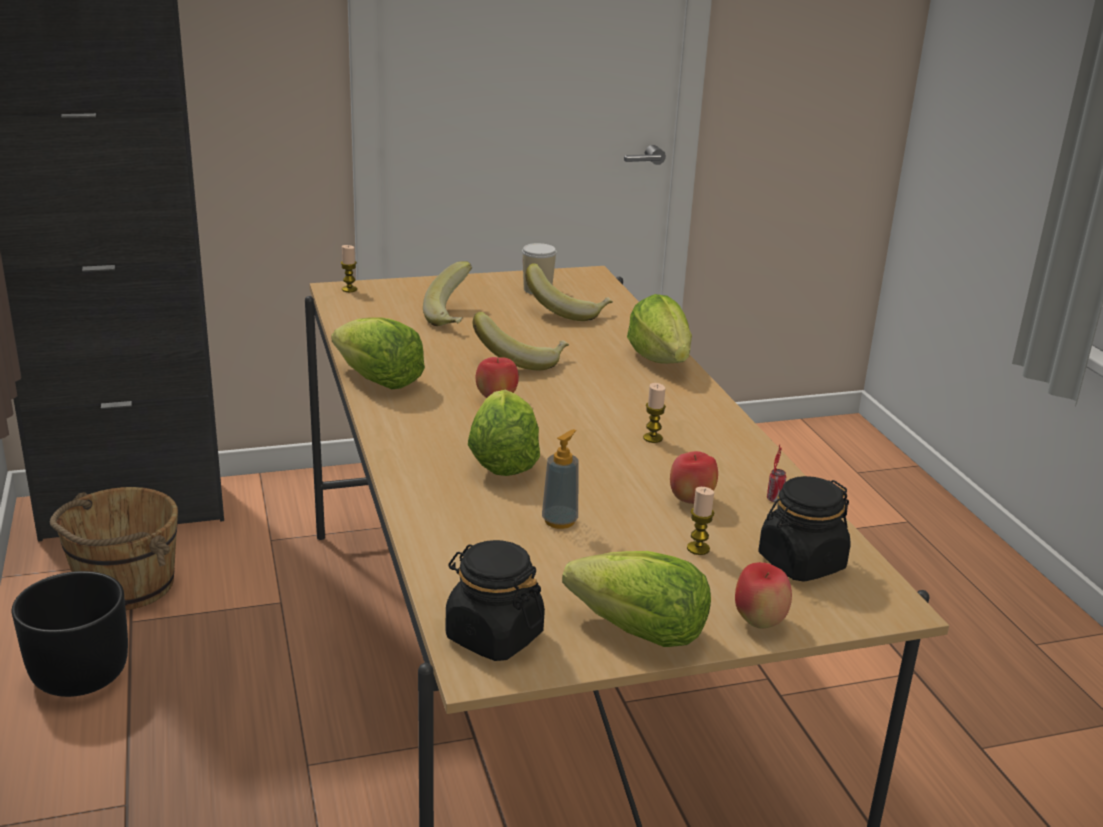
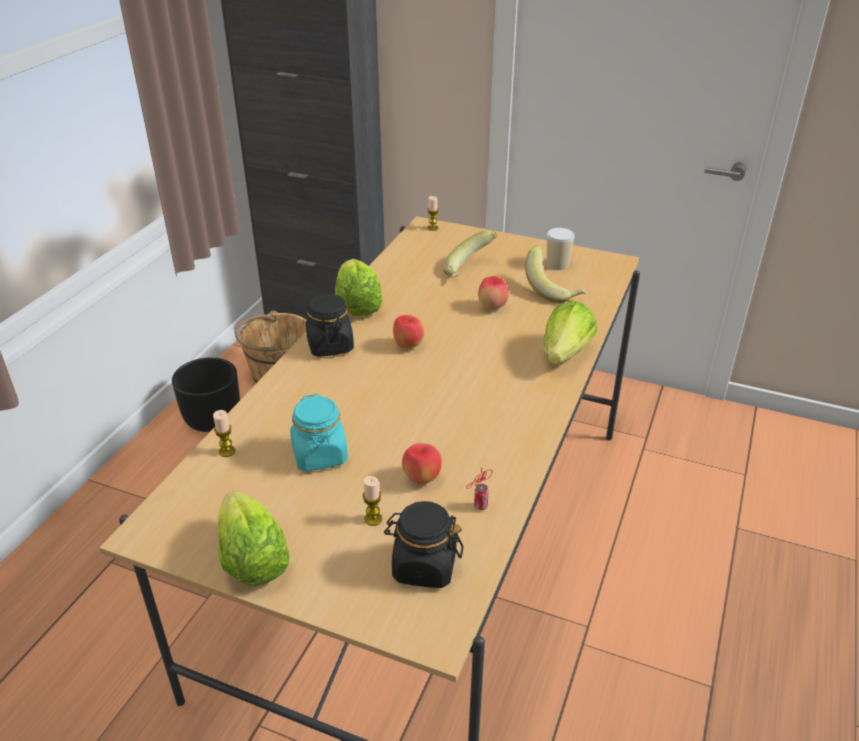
camera: 40 degrees right, 10 degrees up
black jar [446,540,545,661] -> black jar moved to [306,294,354,357]
lettuce [468,390,540,476] -> none
banana [473,312,569,370] -> none
soap dispenser [542,429,578,529] -> turquoise jar [290,394,348,471]
candle [643,383,666,443] -> candle moved to [213,410,235,457]
apple [735,562,792,629] -> apple moved to [478,276,509,310]

